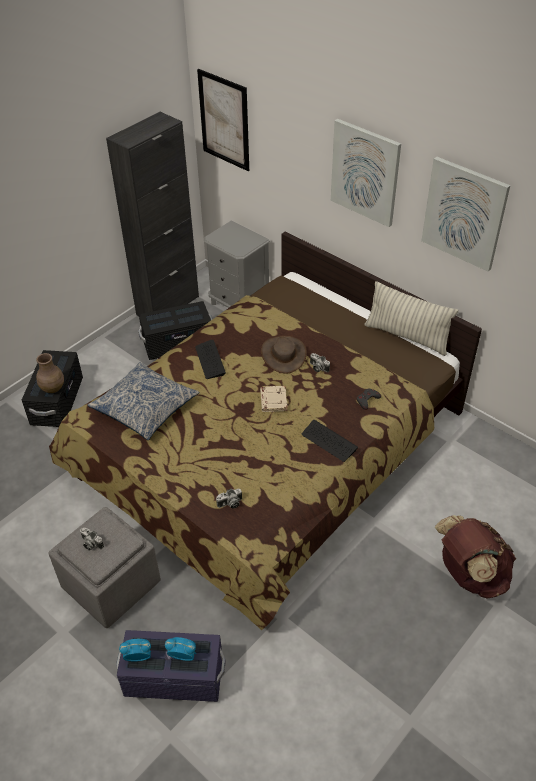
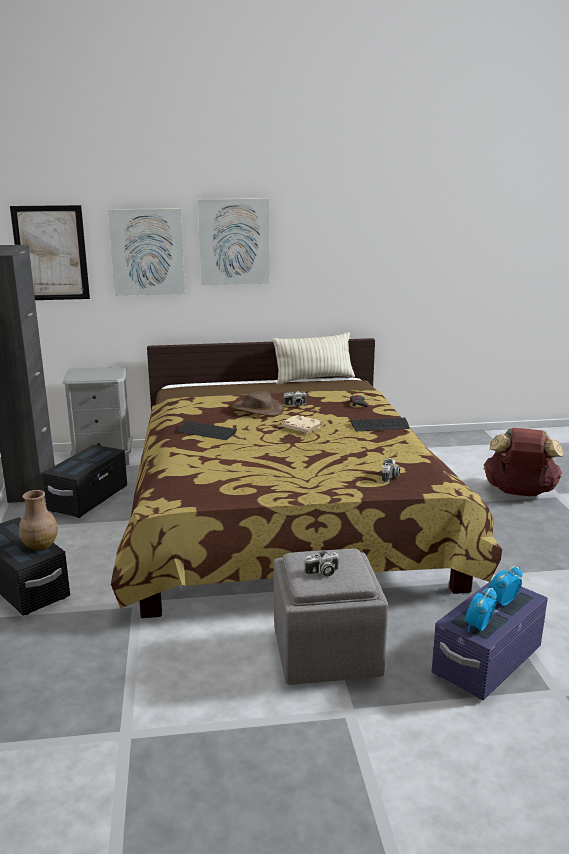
camera: 50 degrees left, 25 degrees down
pillow [87,362,199,440] -> none
picture [421,157,510,272] -> picture moved to [108,208,185,296]

